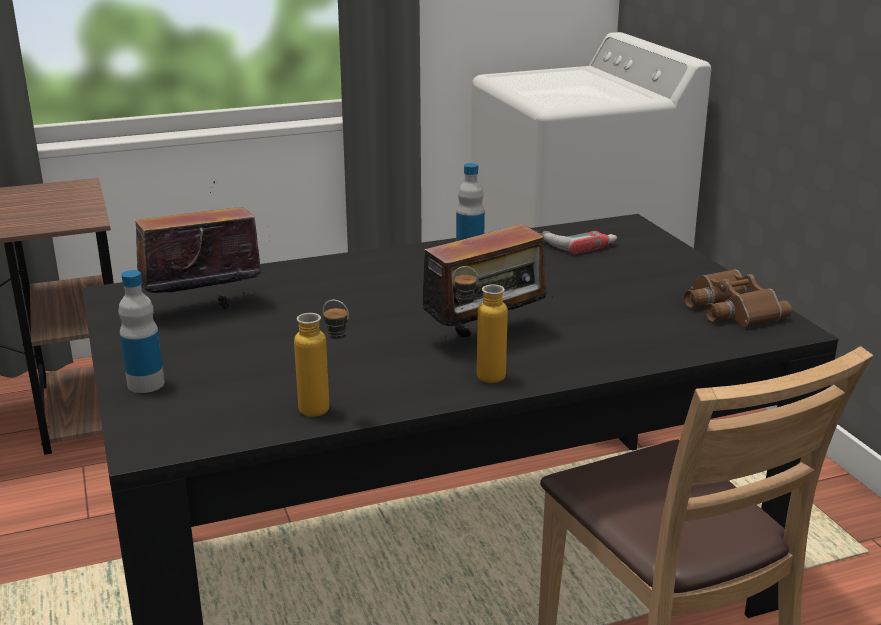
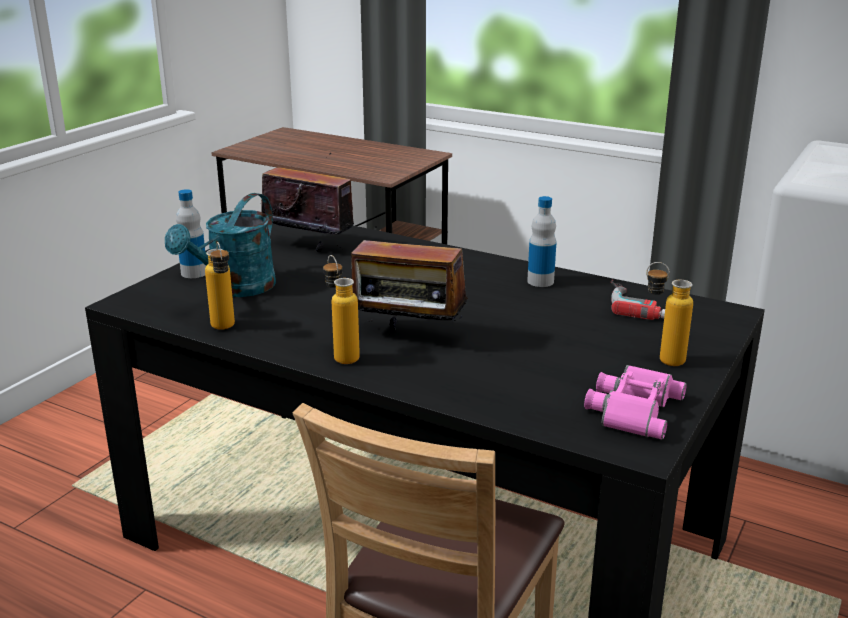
camera: 50 degrees right, 0 degrees up
brown binoculars [684,269,792,328] -> pink binoculars [584,365,687,439]
none -> turquoise watering can [165,193,276,297]
none -> bottle [646,262,693,366]

